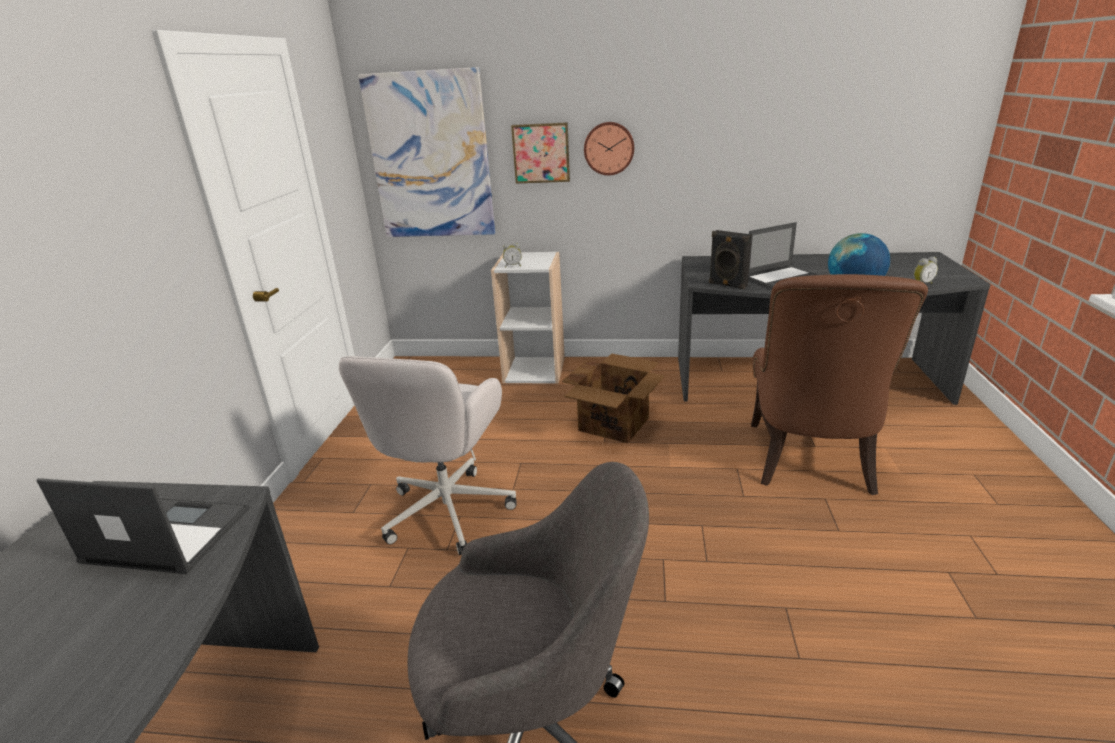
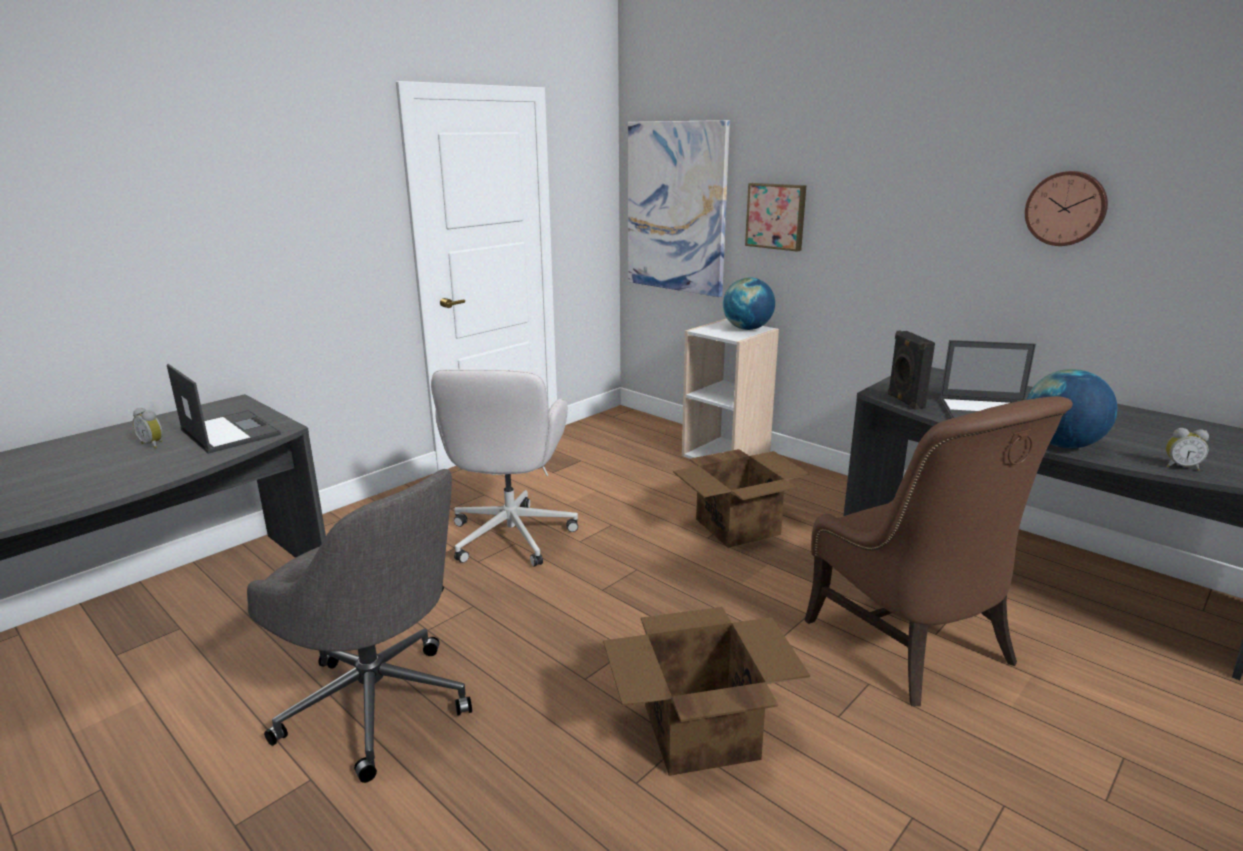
camera: 35 degrees right, 5 degrees down
white office chair [339,356,516,555] -> white office chair turned 45 degrees counterclockwise [431,369,578,567]
alarm clock [503,243,522,267] -> alarm clock moved to [133,408,163,448]
wall clock [584,122,634,176] -> wall clock moved to [1025,171,1108,246]
brown chair [751,274,928,495] -> brown chair turned 75 degrees counterclockwise [805,396,1073,706]
none -> cardboard box [603,607,810,776]
none -> globe [723,278,775,330]

